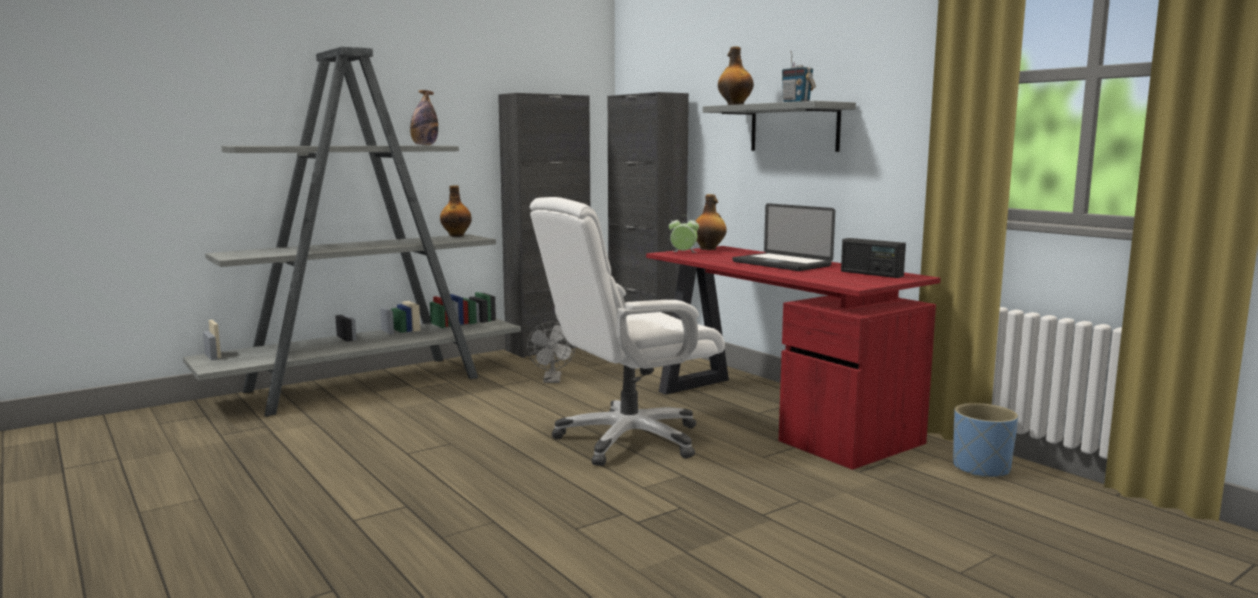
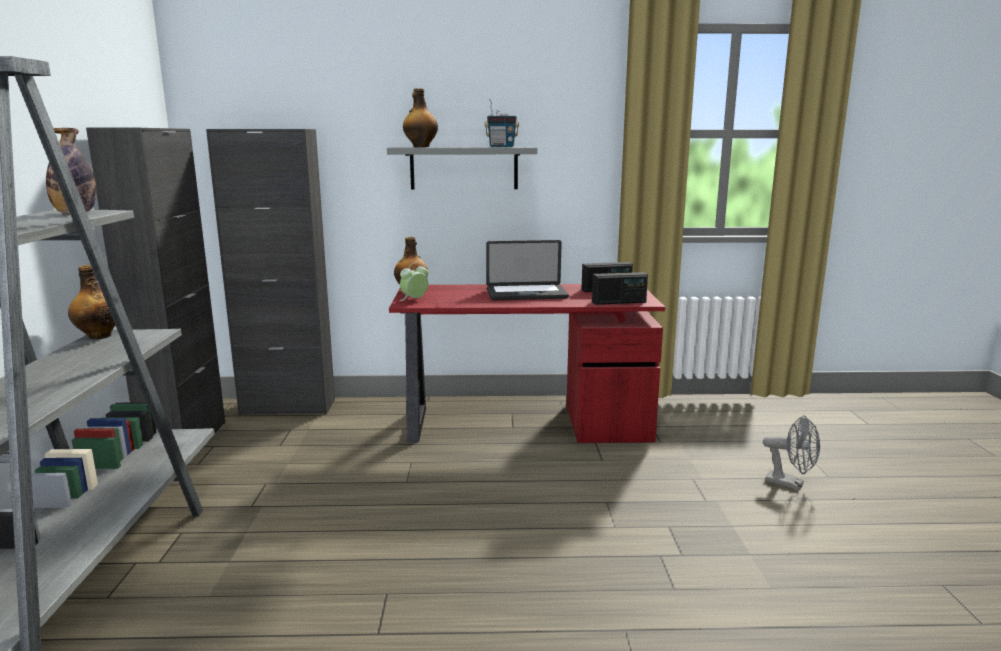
camera: 55 degrees left, 5 degrees up
grey fan [527,322,575,383] -> grey fan moved to [763,415,820,491]
white office chair [530,197,725,466] -> none
blue planter [953,403,1018,478] -> none
none -> radio [592,272,648,305]

